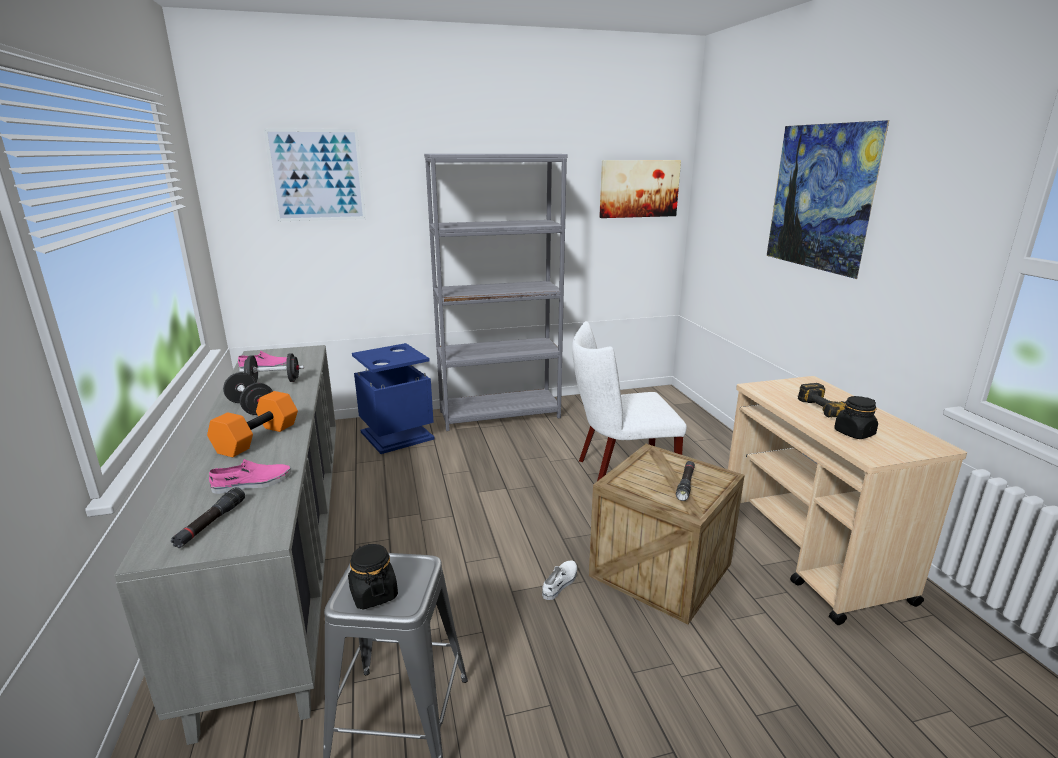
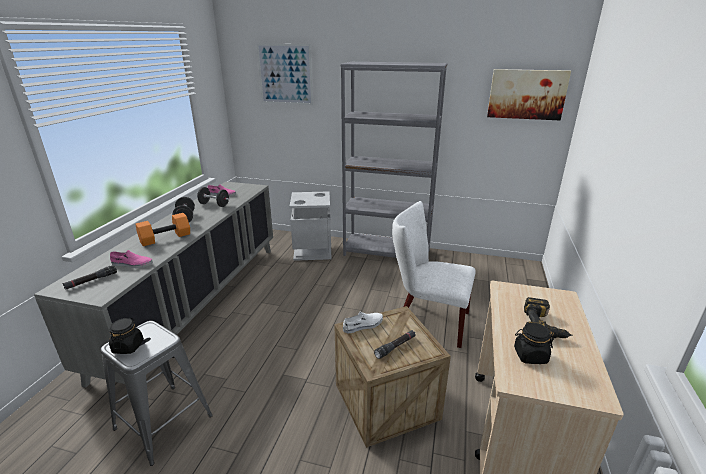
camera: 30 degrees right, 5 degrees up
blue trash can [352,343,435,454] -> grey trash can [289,191,332,261]
white shoe [542,560,577,600] -> white shoe moved to [343,312,383,333]
picture [767,120,890,279] -> none

